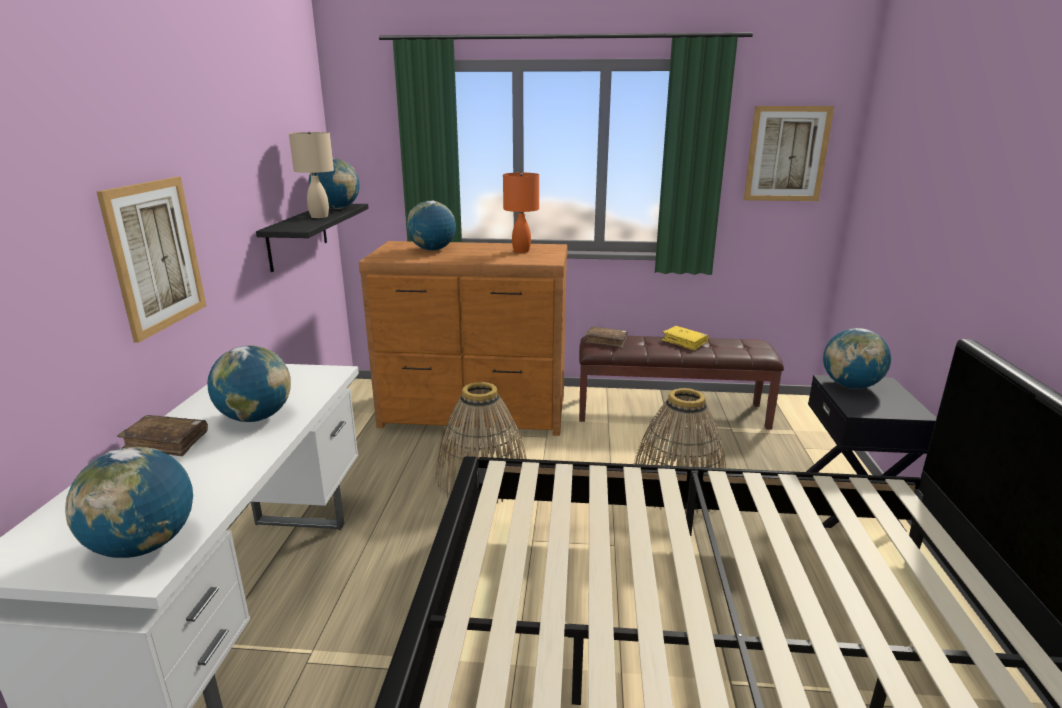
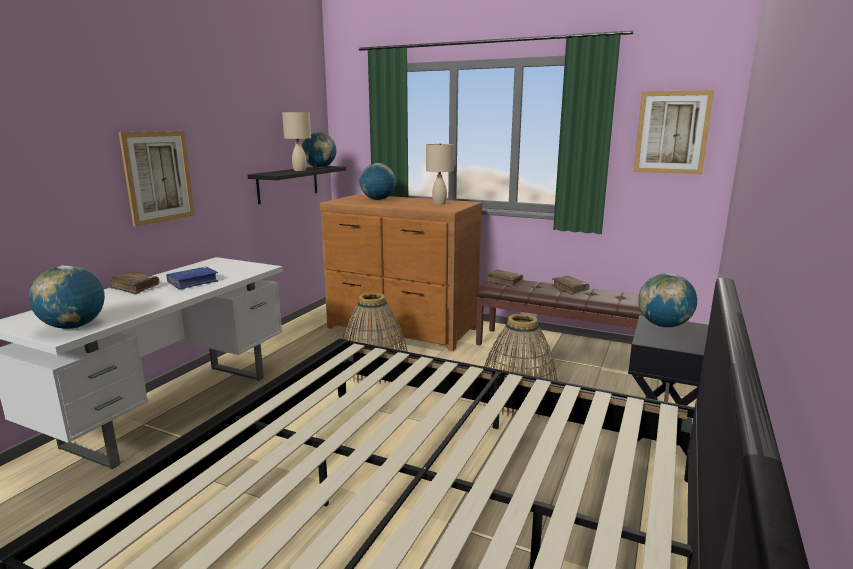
camera: 20 degrees right, 5 degrees down
globe [207,345,291,422] -> blue book [166,267,218,290]
orange table lamp [503,173,539,253] -> beige table lamp [426,143,454,205]
yellow book [662,326,708,351] -> brown book [552,276,589,295]

